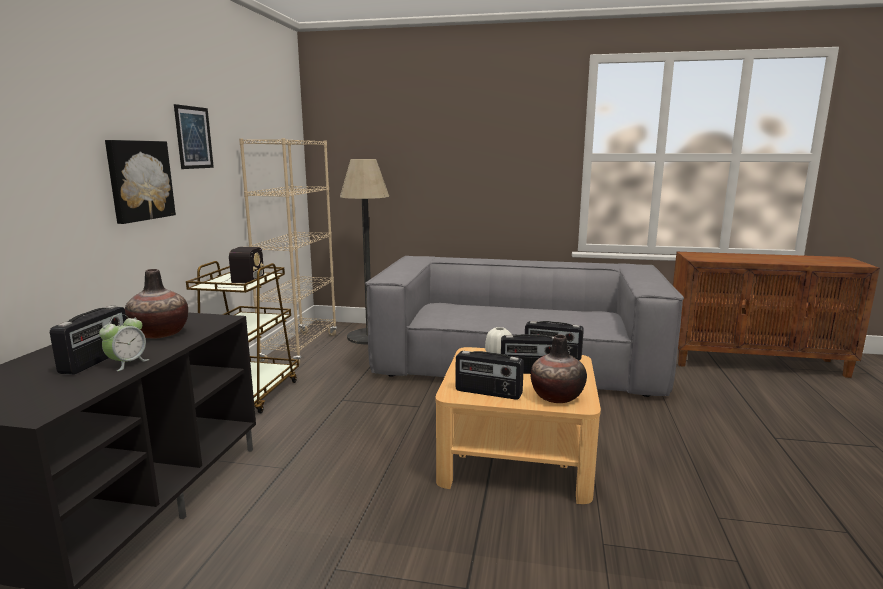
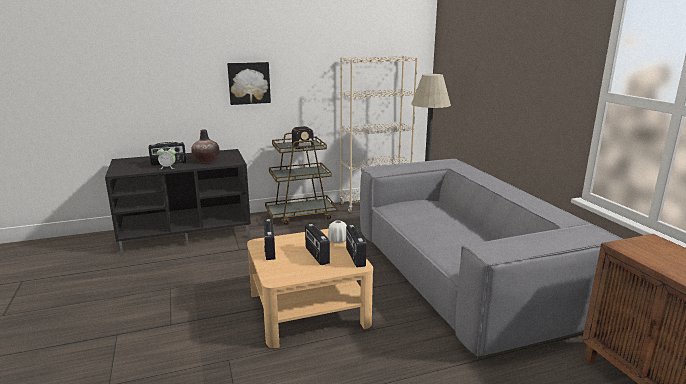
camera: 60 degrees right, 5 degrees up
picture [174,104,214,169] -> none
vase [531,335,587,403] -> none

